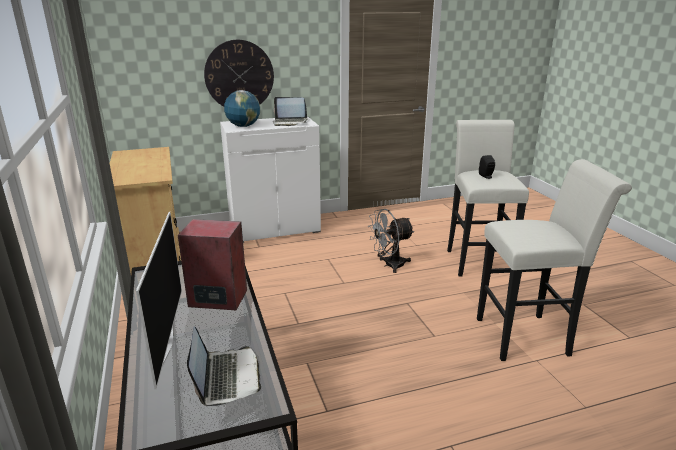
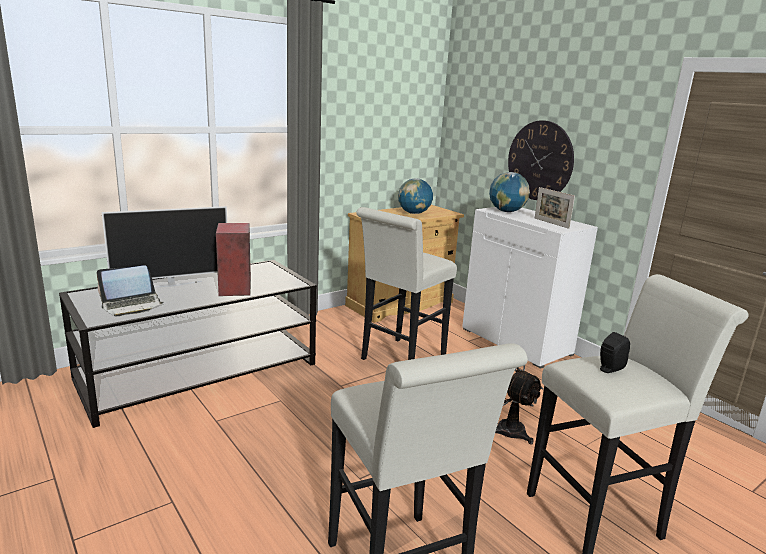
camera: 70 degrees right, 5 degrees down
laptop [273,97,307,126] -> picture frame [535,187,575,229]
none -> white stool [356,207,457,360]
none -> globe [398,178,433,214]

